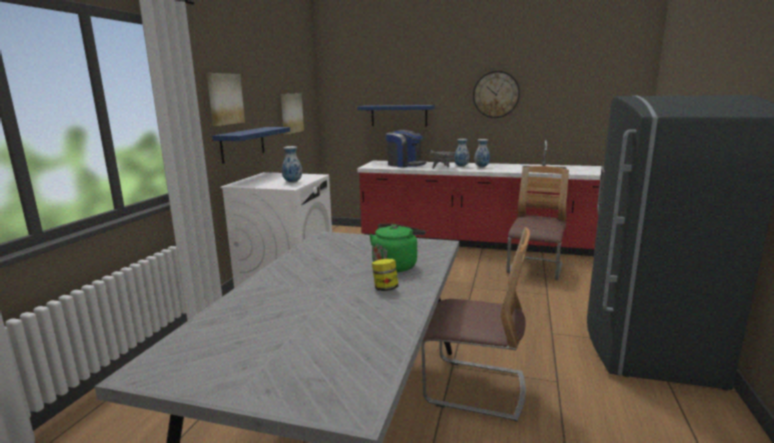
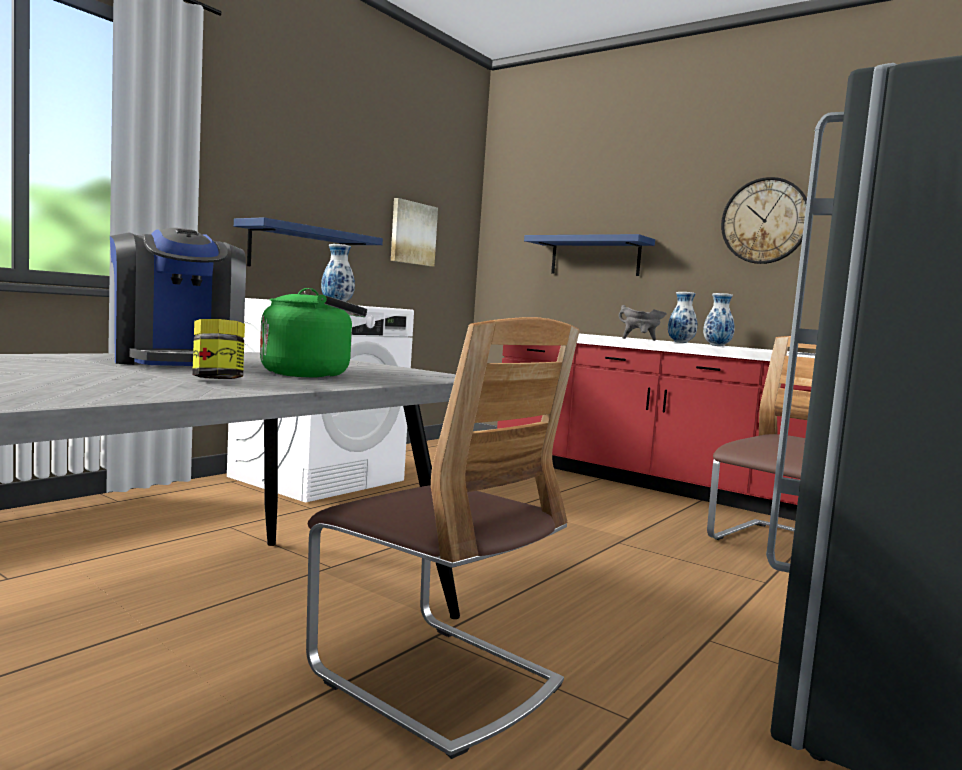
camera: 20 degrees right, 10 degrees down
picture [207,73,245,126] -> none
coffee machine [386,130,427,168] -> coffee machine moved to [110,228,246,366]

